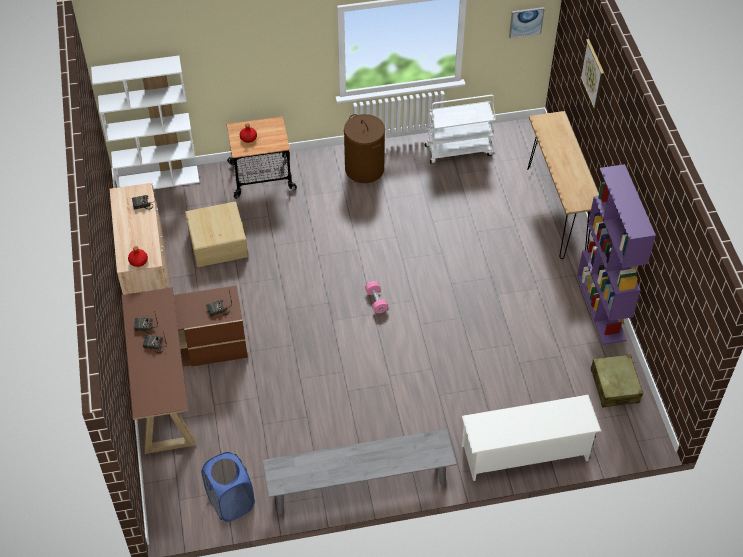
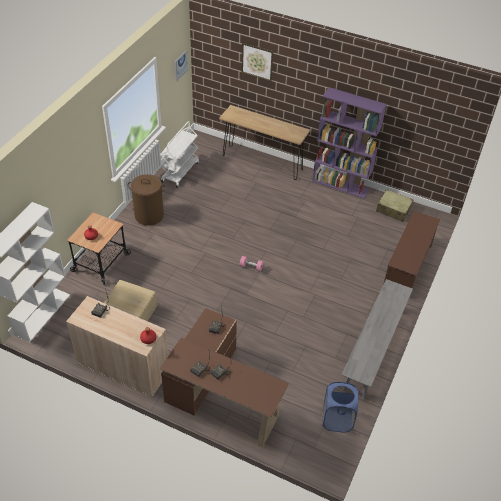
camera: 55 degrees left, 5 degrees down
white shoe rack [461,395,601,481] -> brown shoe rack [383,211,440,288]

